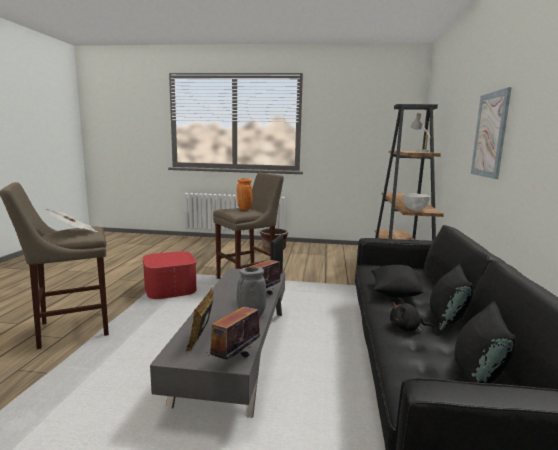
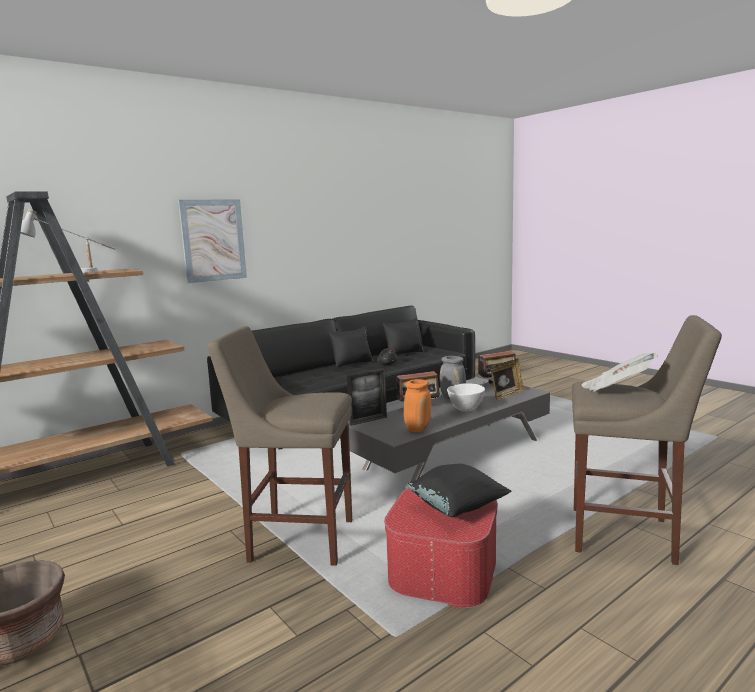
camera: 135 degrees left, 0 degrees up
orange vase [237,178,253,210] -> orange vase moved to [404,379,431,432]
black pillow [371,265,424,297] -> black pillow moved to [406,464,512,517]
white bowl [403,193,430,211] -> white bowl moved to [447,383,485,412]

